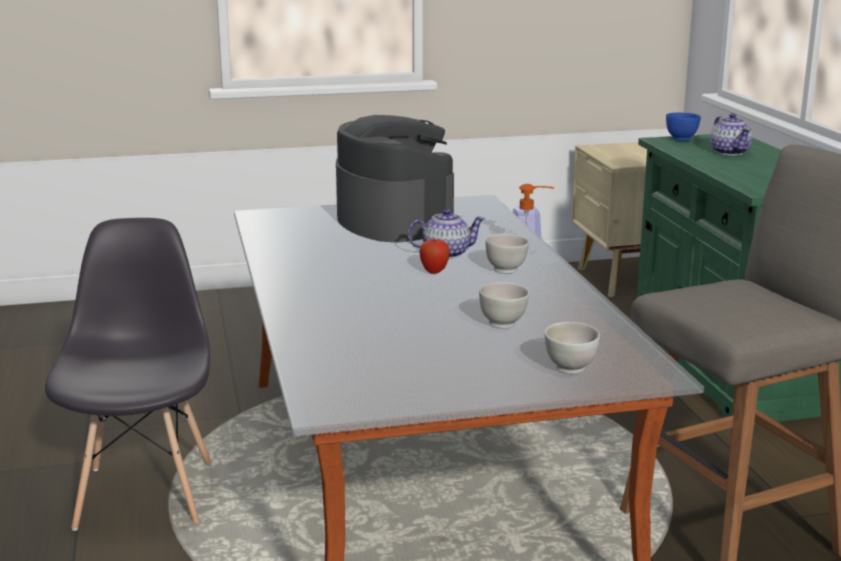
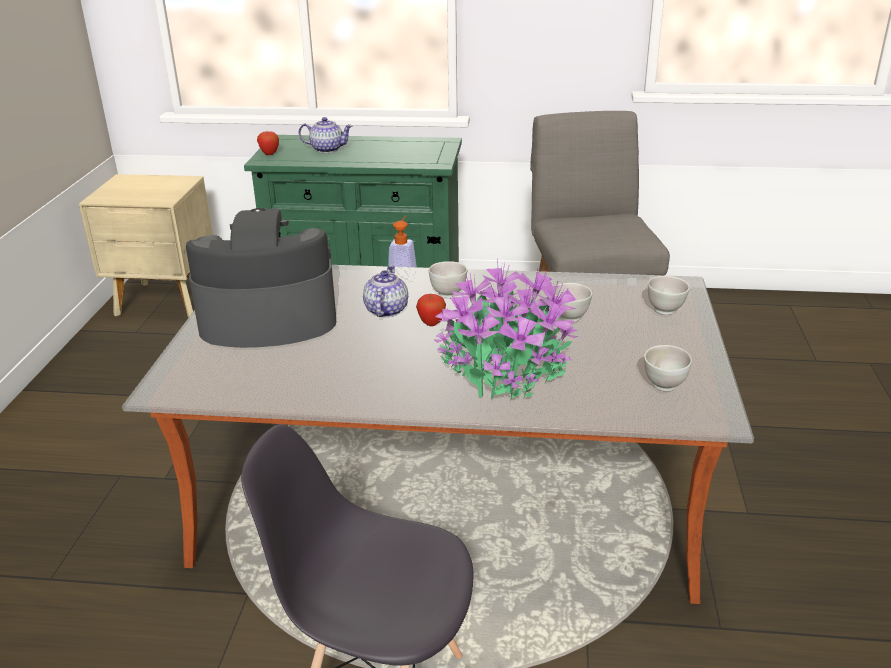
camera: 70 degrees left, 10 degrees up
blue bowl [666,113,701,141] -> apple [257,131,279,155]
none -> potted plant [435,259,579,398]
none -> white bowl [644,345,692,391]

